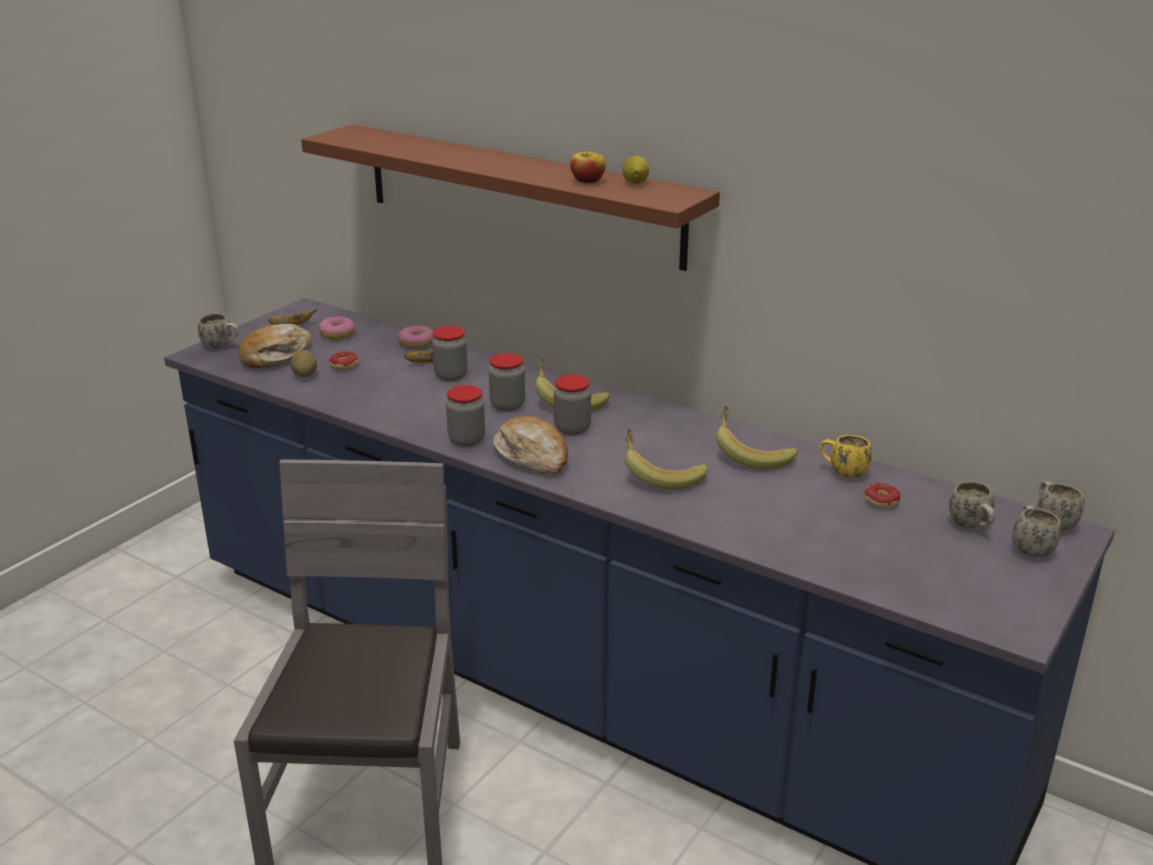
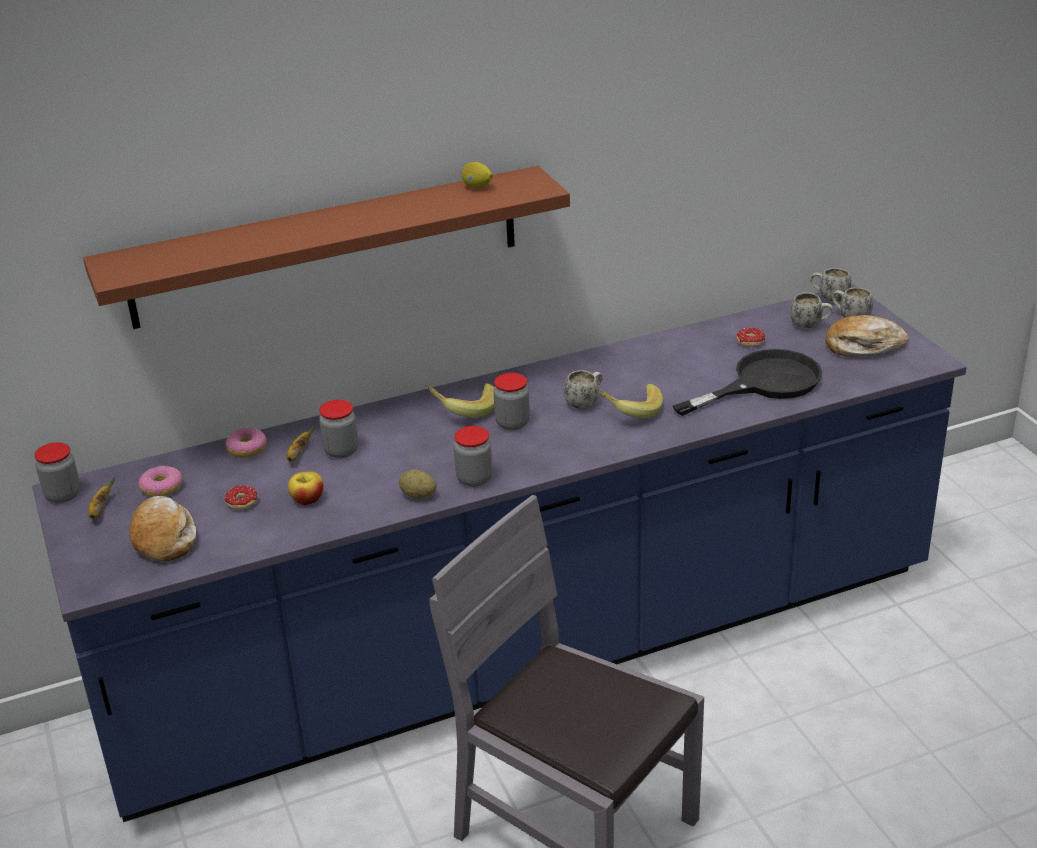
camera: 55 degrees left, 5 degrees up
white mug [198,313,239,349] -> white mug moved to [564,370,603,409]
potato [290,350,317,377] -> potato moved to [399,469,437,499]
jar [489,353,525,411] -> jar moved to [34,442,80,503]
bread [493,416,568,475] -> bread moved to [825,315,909,356]
apple [570,152,606,184] -> apple moved to [288,472,323,505]
banana [716,406,798,469] -> none
yellow mug [819,435,872,478] -> none
none -> black frying pan [673,349,822,416]

